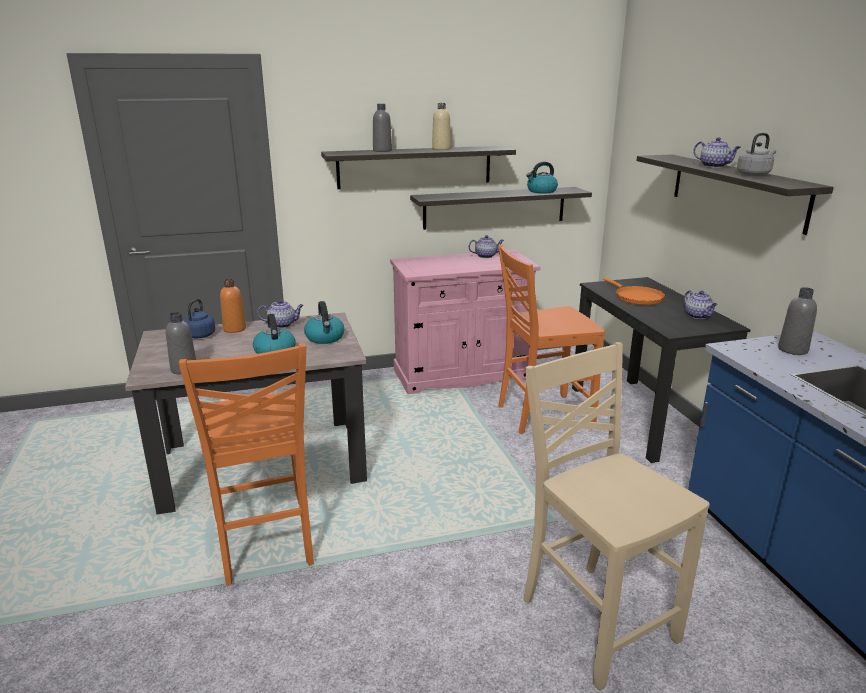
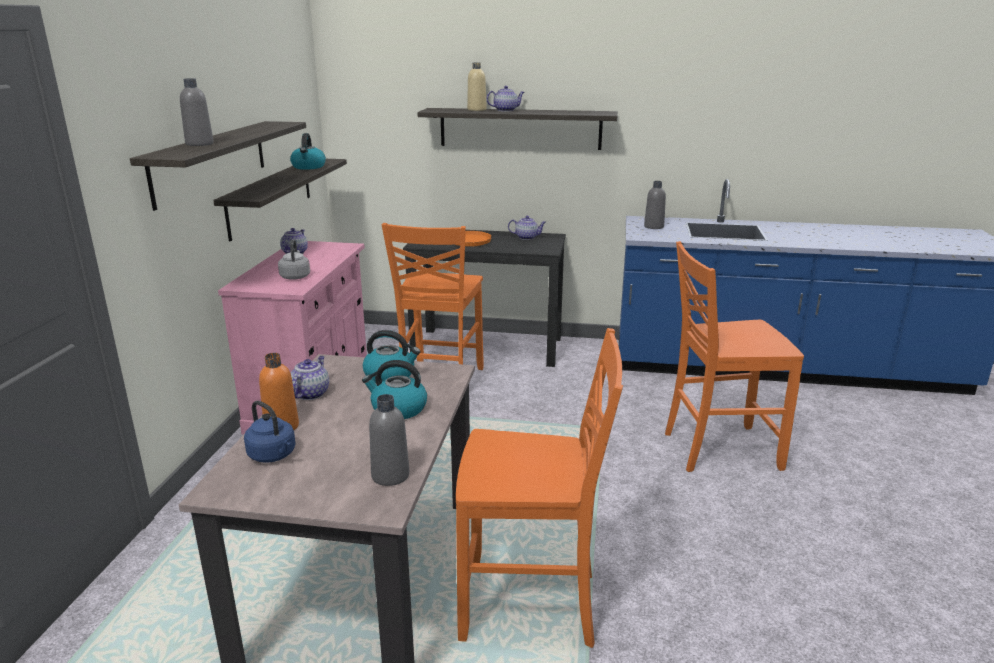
camera: 65 degrees left, 0 degrees up
beige bottle [432,103,451,150] -> beige bottle moved to [467,62,487,111]
beige chair [523,342,710,690] -> orange chair [665,241,804,472]
grey kettle [737,133,776,176] -> grey kettle moved to [278,239,310,280]

